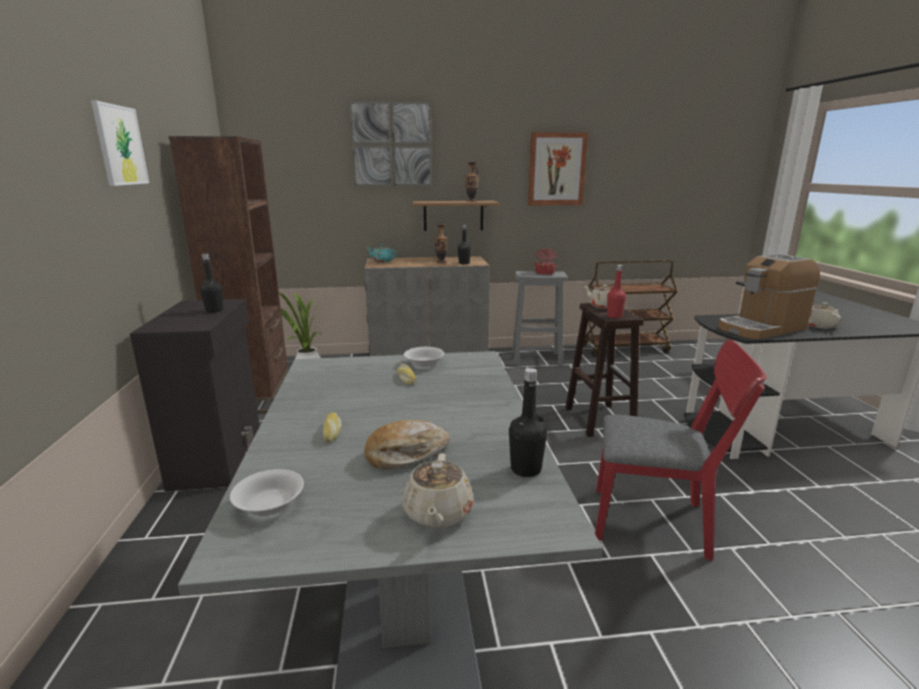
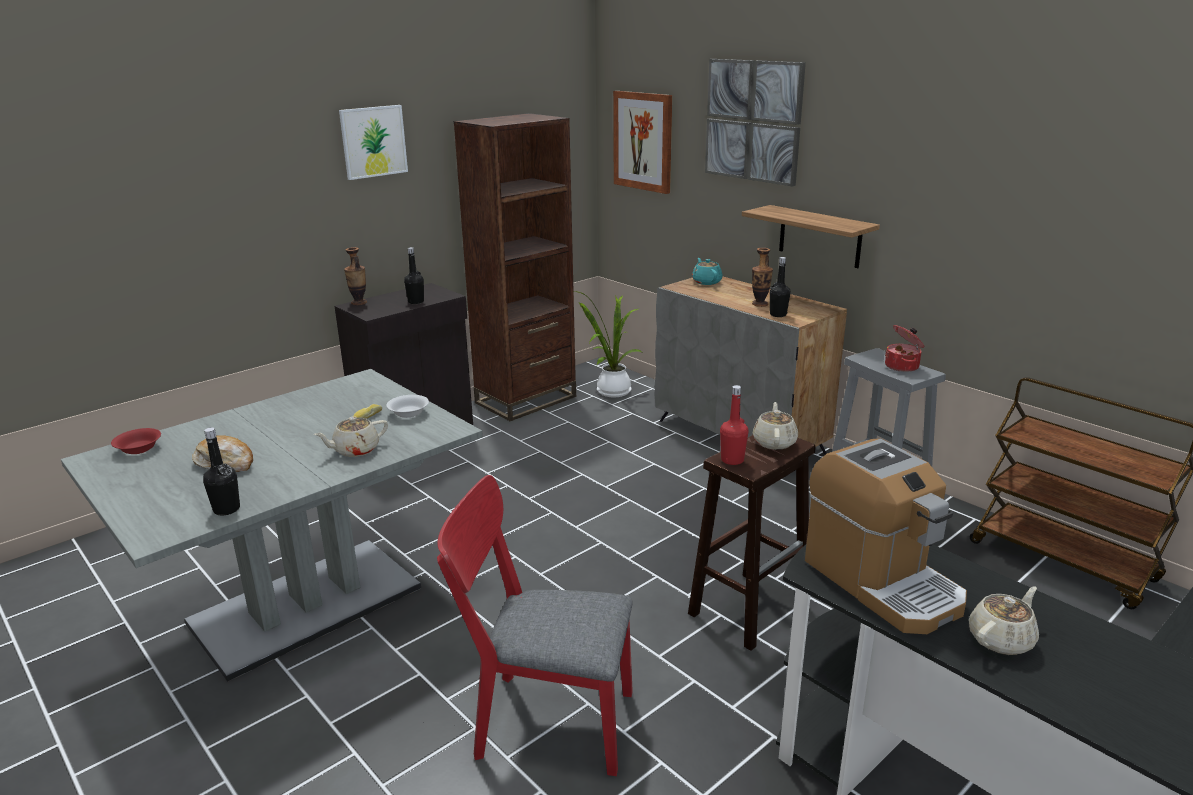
camera: 55 degrees right, 5 degrees up
white bowl [230,469,304,516] -> red bowl [111,428,161,454]
bread [323,412,342,443] -> none
beige teapot [402,453,474,528] -> beige teapot moved to [314,416,388,457]
vase [465,162,479,202] -> vase moved to [344,247,367,305]
picture [528,132,588,206] -> picture moved to [613,91,672,194]
red chair [595,339,767,561] -> red chair turned 120 degrees clockwise [437,475,633,776]
coffee machine [718,254,820,339] -> coffee machine turned 150 degrees counterclockwise [805,439,967,634]

